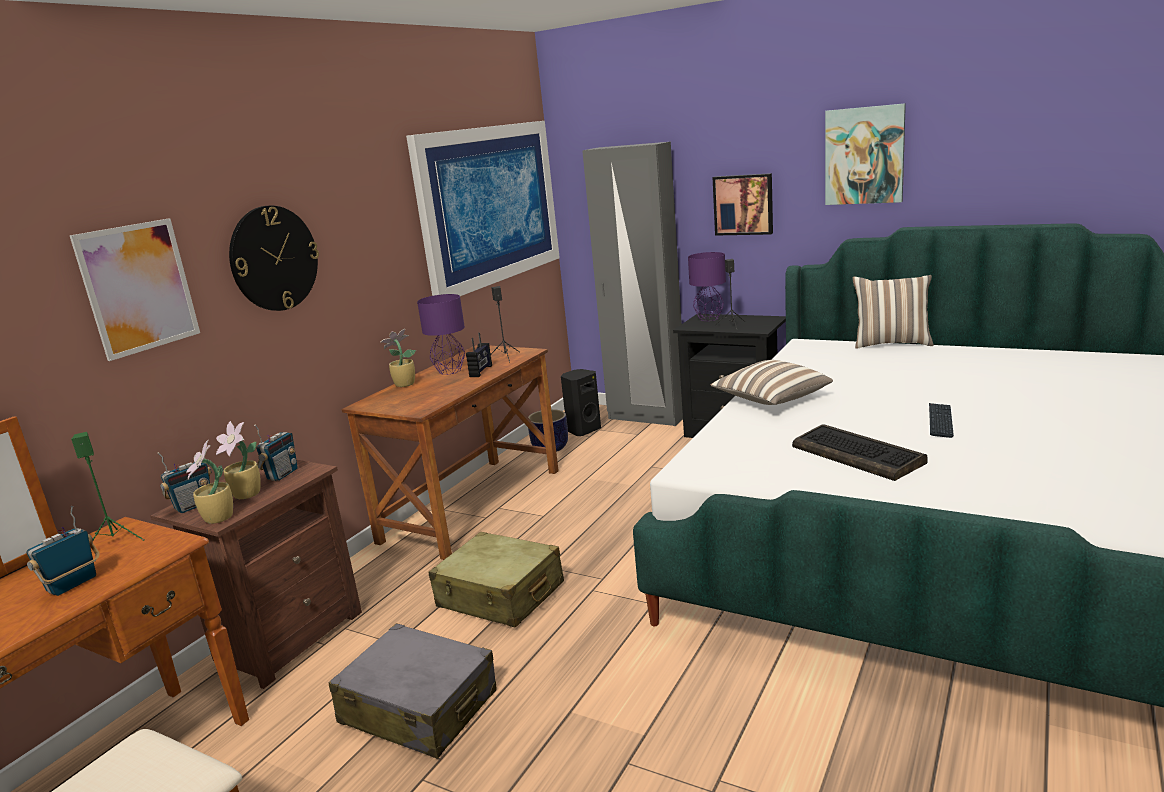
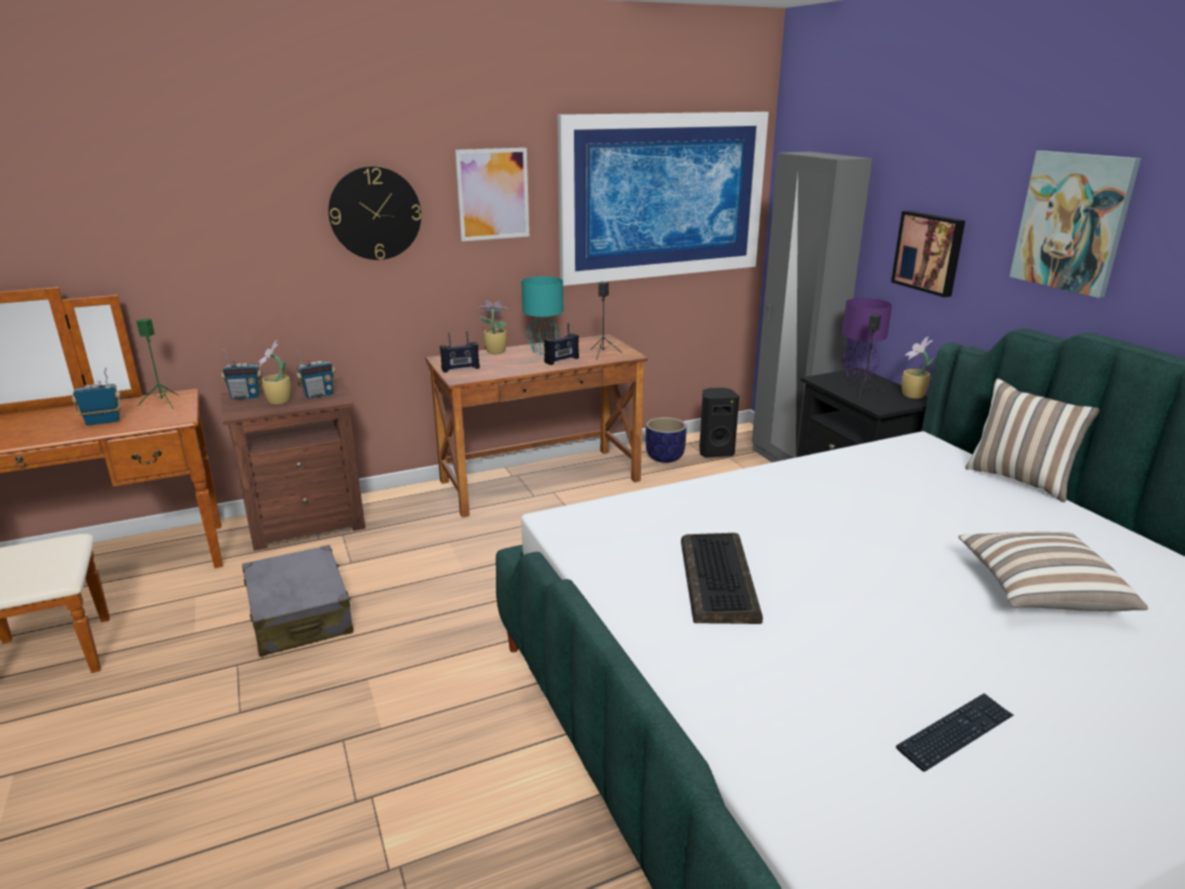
camera: 35 degrees right, 5 degrees up
picture [70,218,200,361] -> picture moved to [455,148,529,241]
potted plant [186,440,233,524] -> potted plant moved to [902,336,934,399]
purple table lamp [417,294,465,375] -> turquoise table lamp [521,276,563,355]
beige suitcase [429,532,564,628] -> none
pillow [710,360,833,405] -> pillow moved to [958,532,1148,611]
keyboard [929,403,954,438] -> keyboard moved to [896,693,1014,772]
none -> radio [440,331,480,373]

